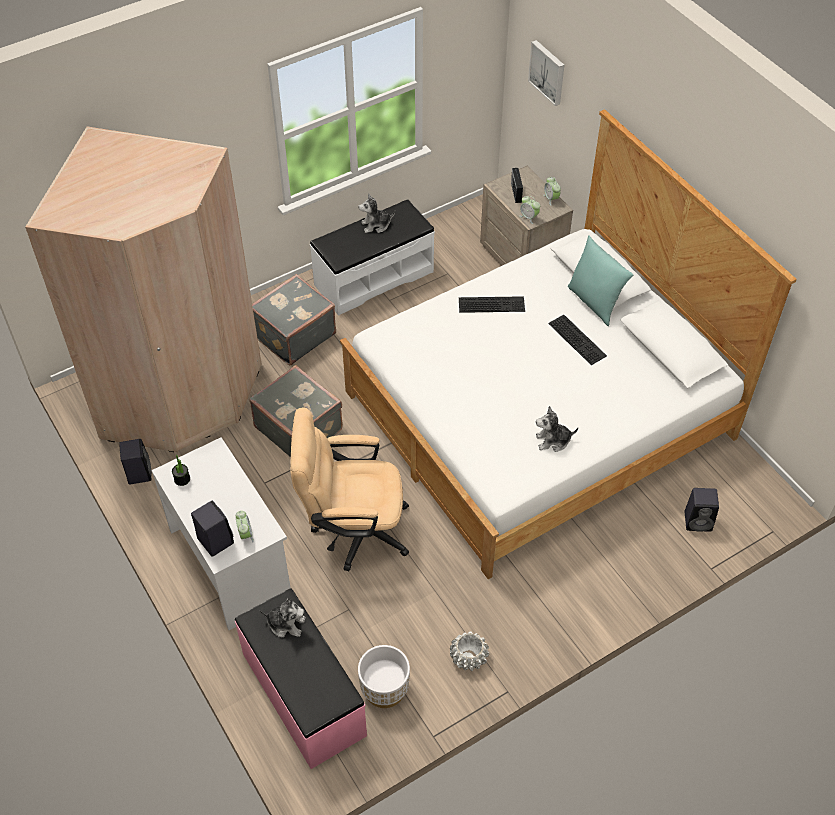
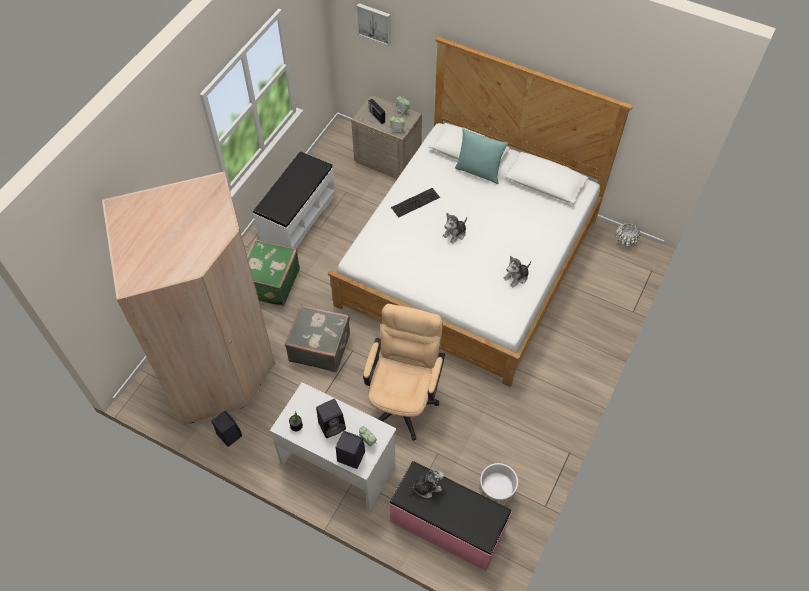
camera: 30 degrees left, 5 degrees up
grey suitcase [252,274,336,365] -> green suitcase [247,239,300,306]
beige office chair [290,407,409,571] -> beige office chair turned 135 degrees clockwise [363,304,445,441]
plush toy [358,193,395,233] -> plush toy moved to [443,213,467,244]
white planter [450,632,489,671] -> white planter moved to [616,223,641,246]
keyboard [548,315,607,365] -> none
black speaker [685,488,719,532] -> black speaker moved to [316,399,346,438]

